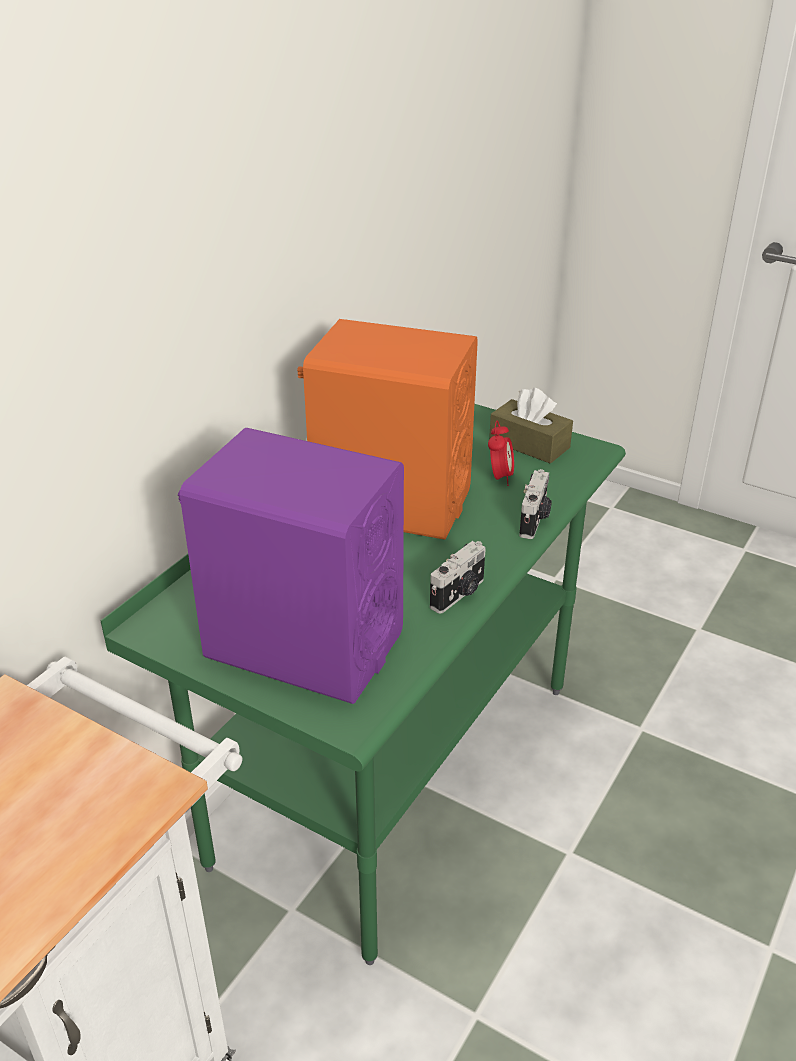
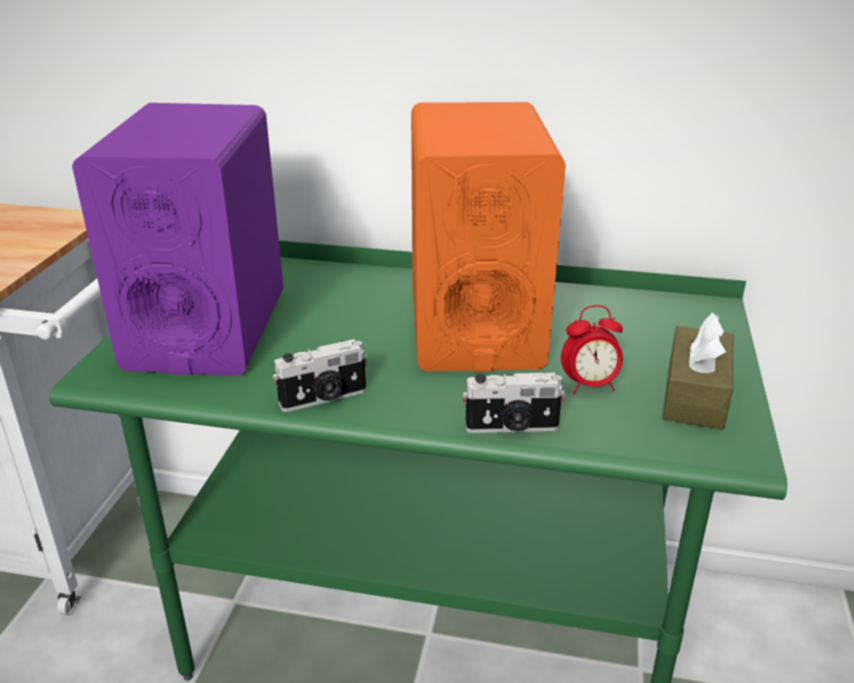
camera: 70 degrees right, 5 degrees down
camera [430,541,486,614] -> camera turned 45 degrees counterclockwise [273,339,367,412]

